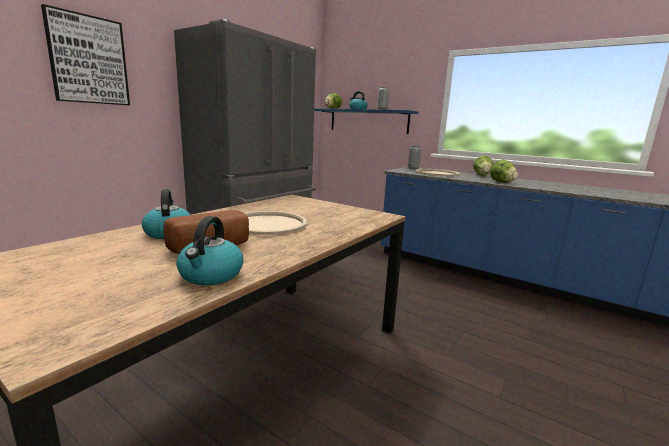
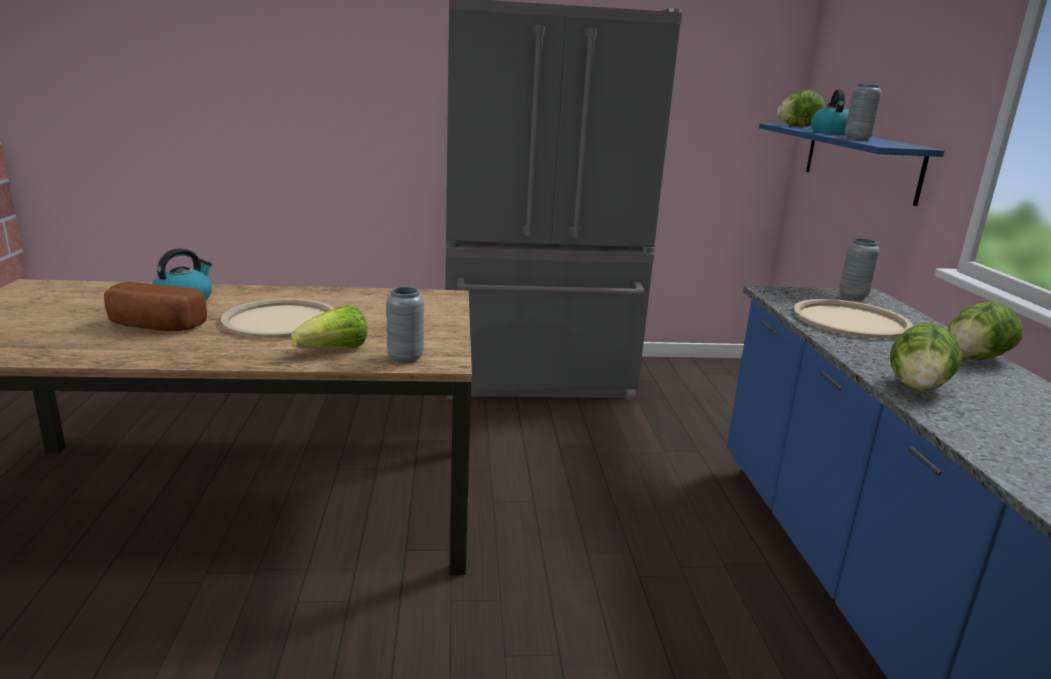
camera: 50 degrees right, 5 degrees up
picture [41,4,130,105] -> none
kettle [176,216,244,285] -> none
none -> lettuce [291,305,368,348]
none -> grey vase [386,287,424,364]

